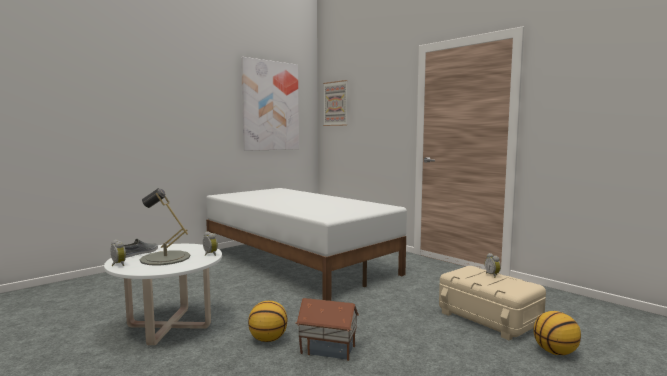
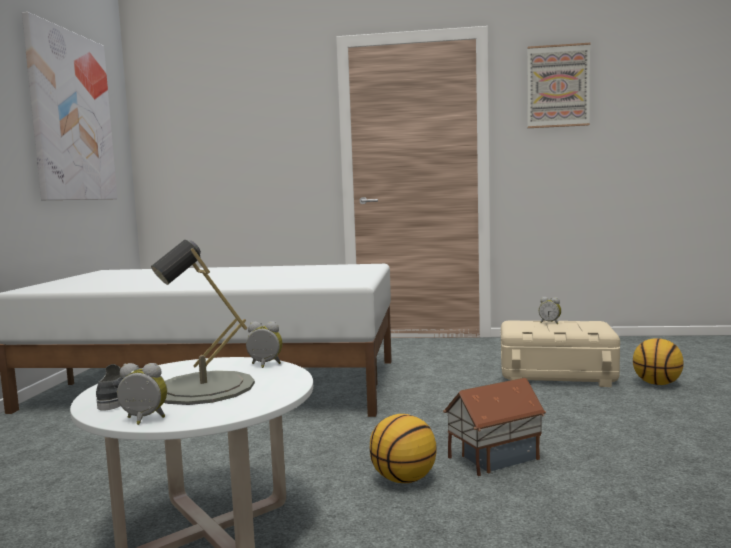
camera: 40 degrees left, 0 degrees up
picture [323,80,347,126] -> picture moved to [527,43,591,128]

